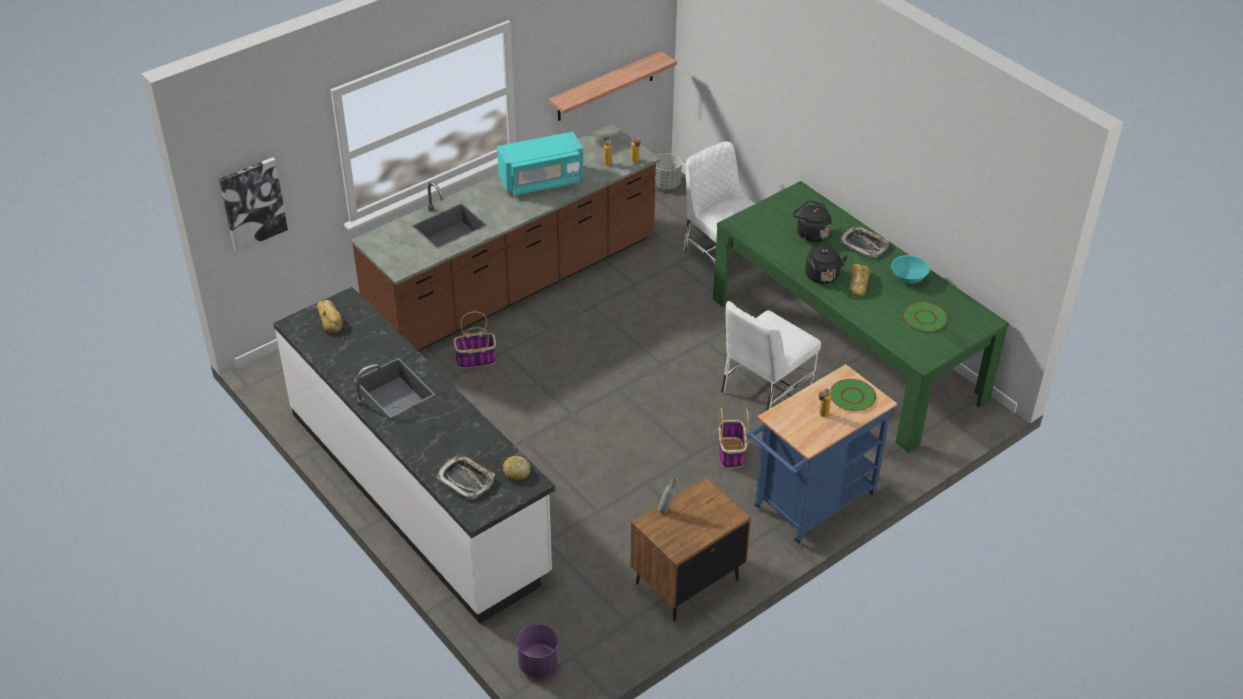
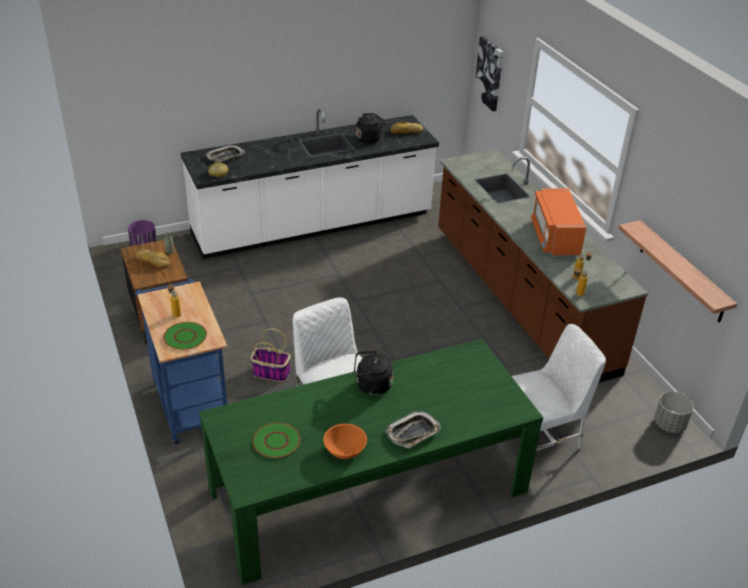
camera: 105 degrees right, 5 degrees down
basket [453,311,496,368] -> none
turquoise microwave [497,131,583,196] -> orange microwave [531,188,586,257]
black kettle [792,200,832,243] -> black kettle moved to [356,113,387,143]
bread [850,264,870,297] -> bread moved to [135,249,170,269]
turquoise bowl [891,255,930,284] -> orange bowl [323,424,367,459]

